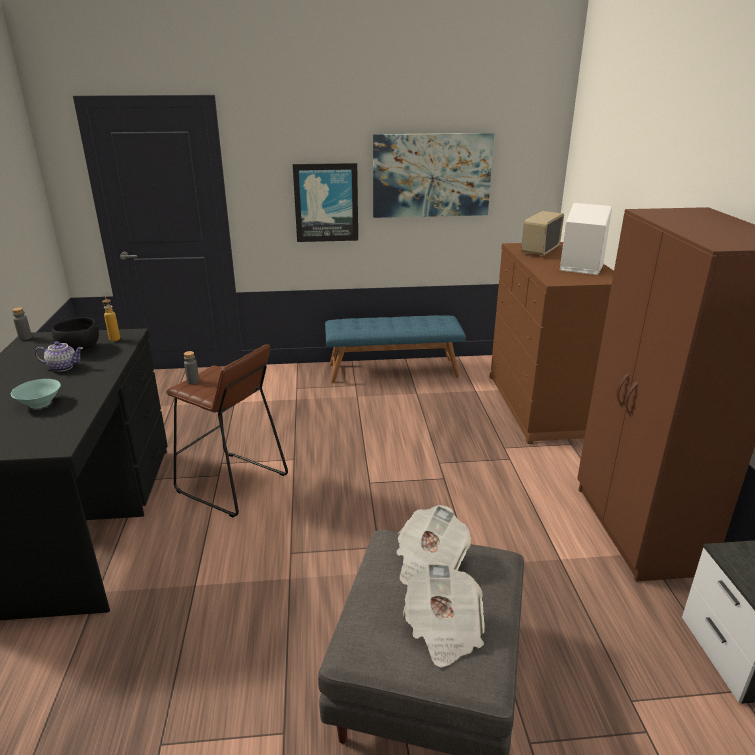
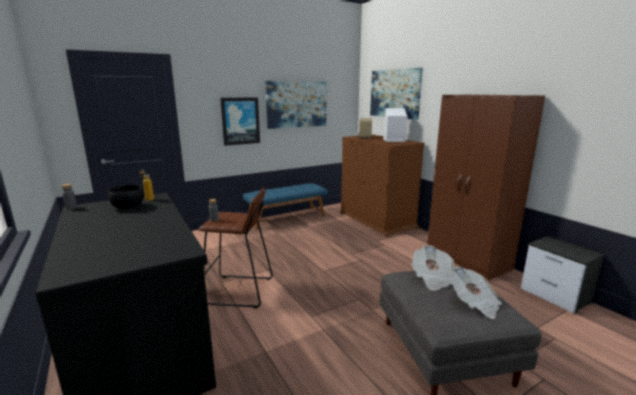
camera: 25 degrees left, 10 degrees down
turquoise bowl [11,379,61,408] -> none
teapot [35,341,83,372] -> none
none -> picture [370,68,423,120]

